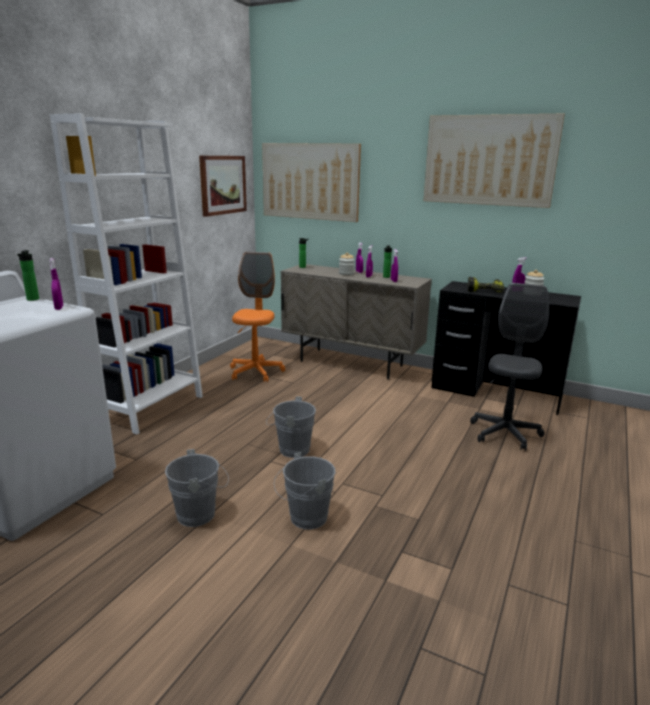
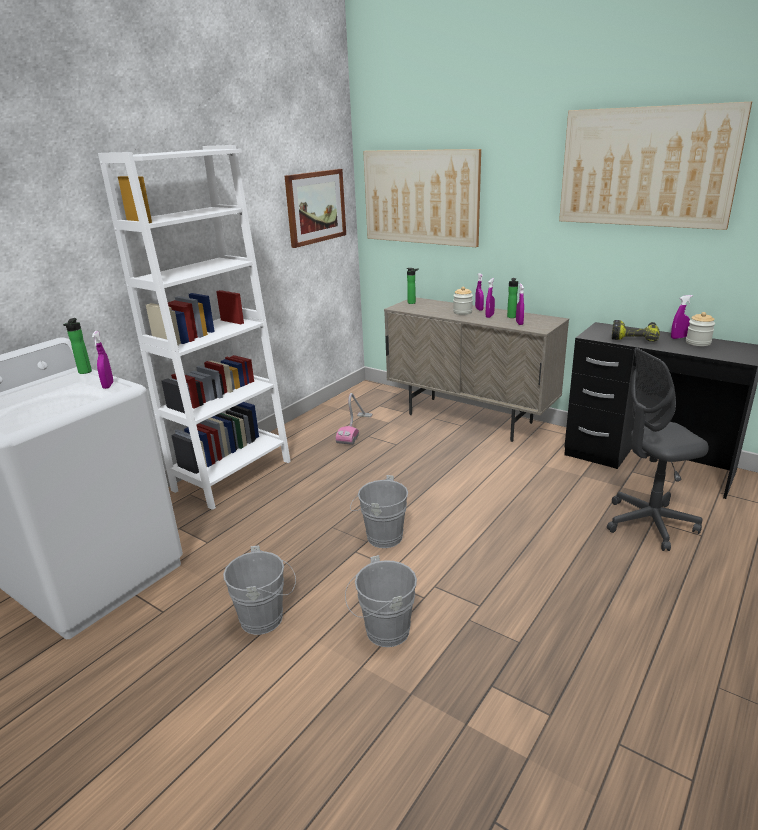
camera: 10 degrees right, 5 degrees up
orange office chair [230,252,285,382] -> vacuum cleaner [336,393,373,445]
grey office chair [470,283,549,451] -> grey office chair turned 135 degrees counterclockwise [607,348,709,551]

